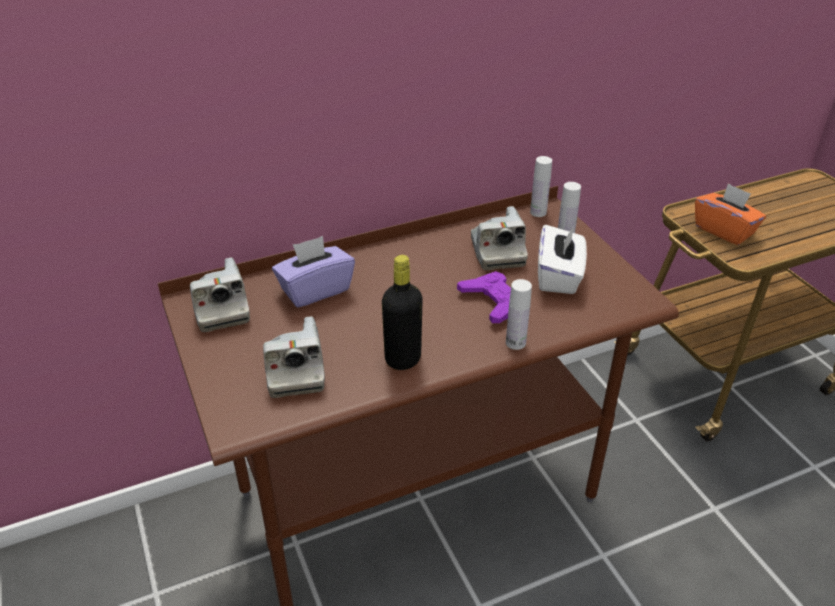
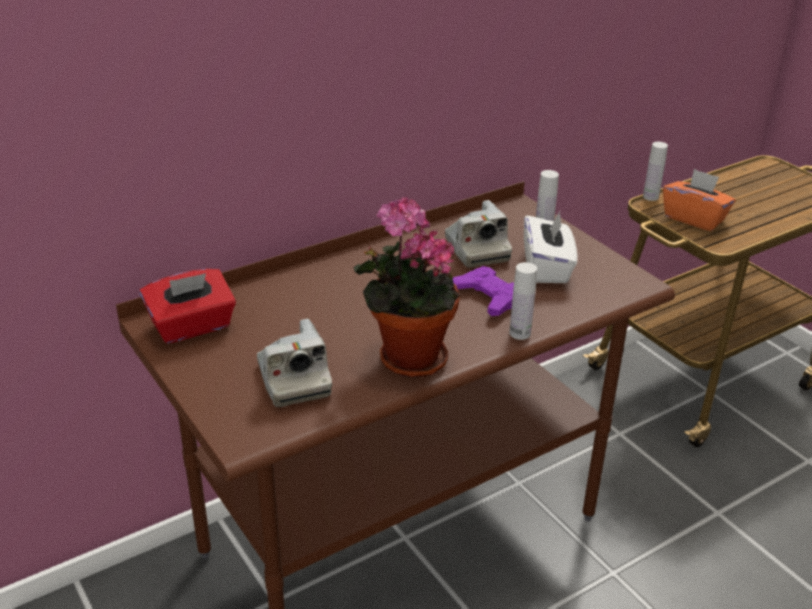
camera: 10 degrees left, 5 degrees down
camera [190,257,250,332] -> red tissue box [140,269,236,344]
purple tissue box [272,236,355,307] -> none
black bottle [382,255,423,370] -> potted plant [353,197,460,378]
white bottle [530,156,552,217] -> white bottle moved to [643,142,668,201]

